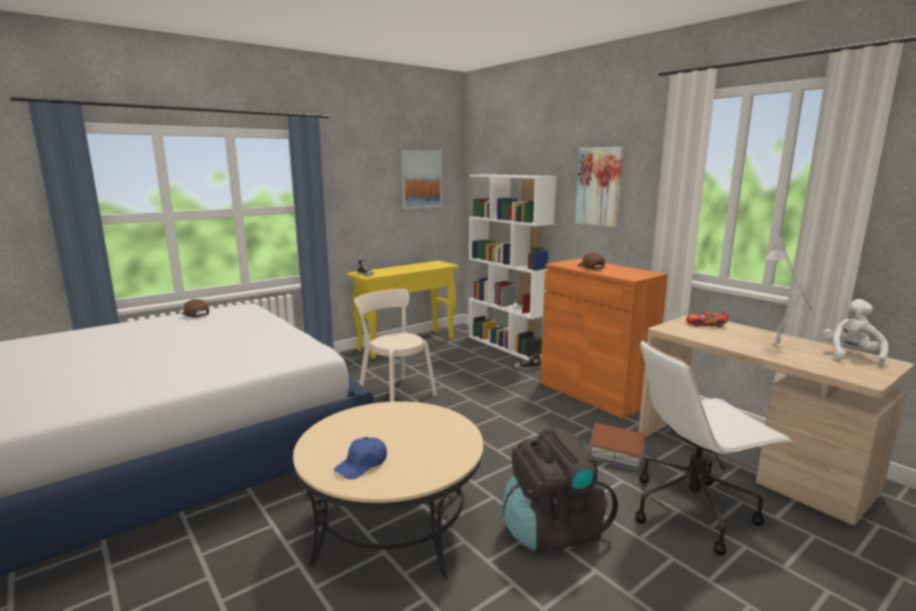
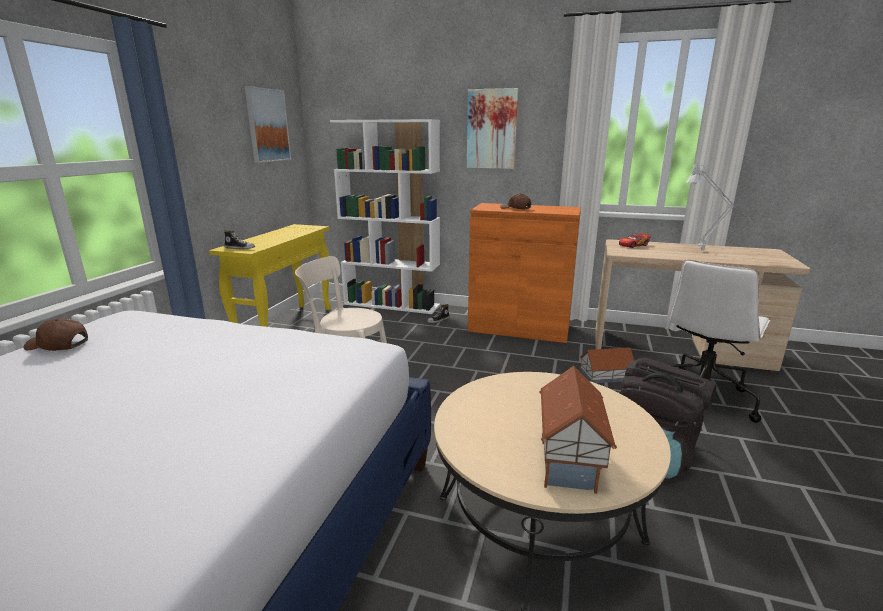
camera: 35 degrees left, 5 degrees up
blue cap [334,437,387,480] -> toy house [539,366,617,494]
white plush toy [823,299,889,366] -> none

